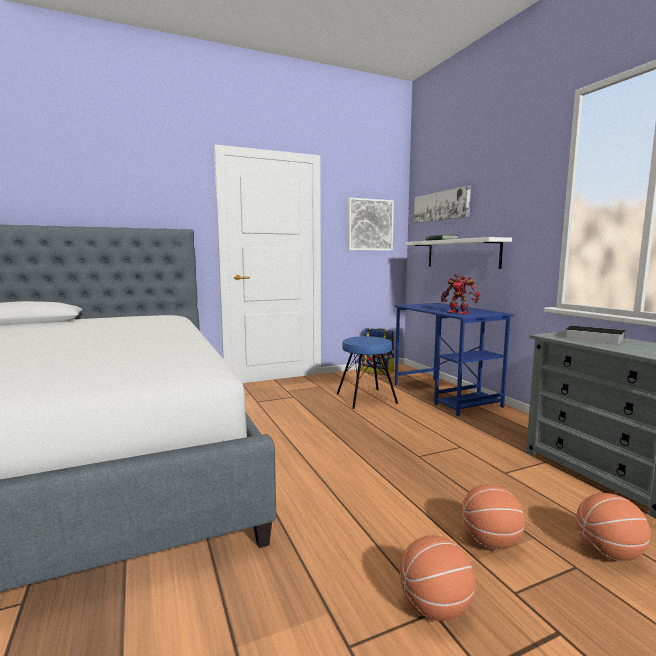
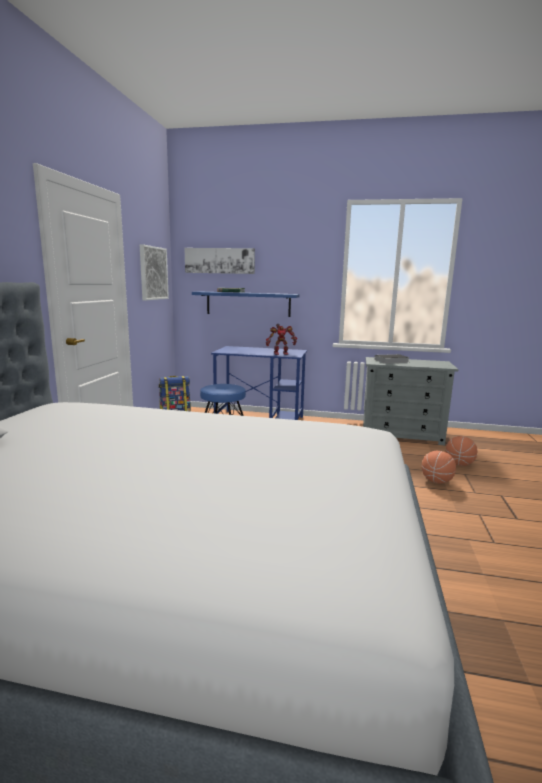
camera: 55 degrees left, 5 degrees up
basketball [400,535,475,621] -> none
white shelf [405,237,512,269] -> blue shelf [192,292,300,317]

